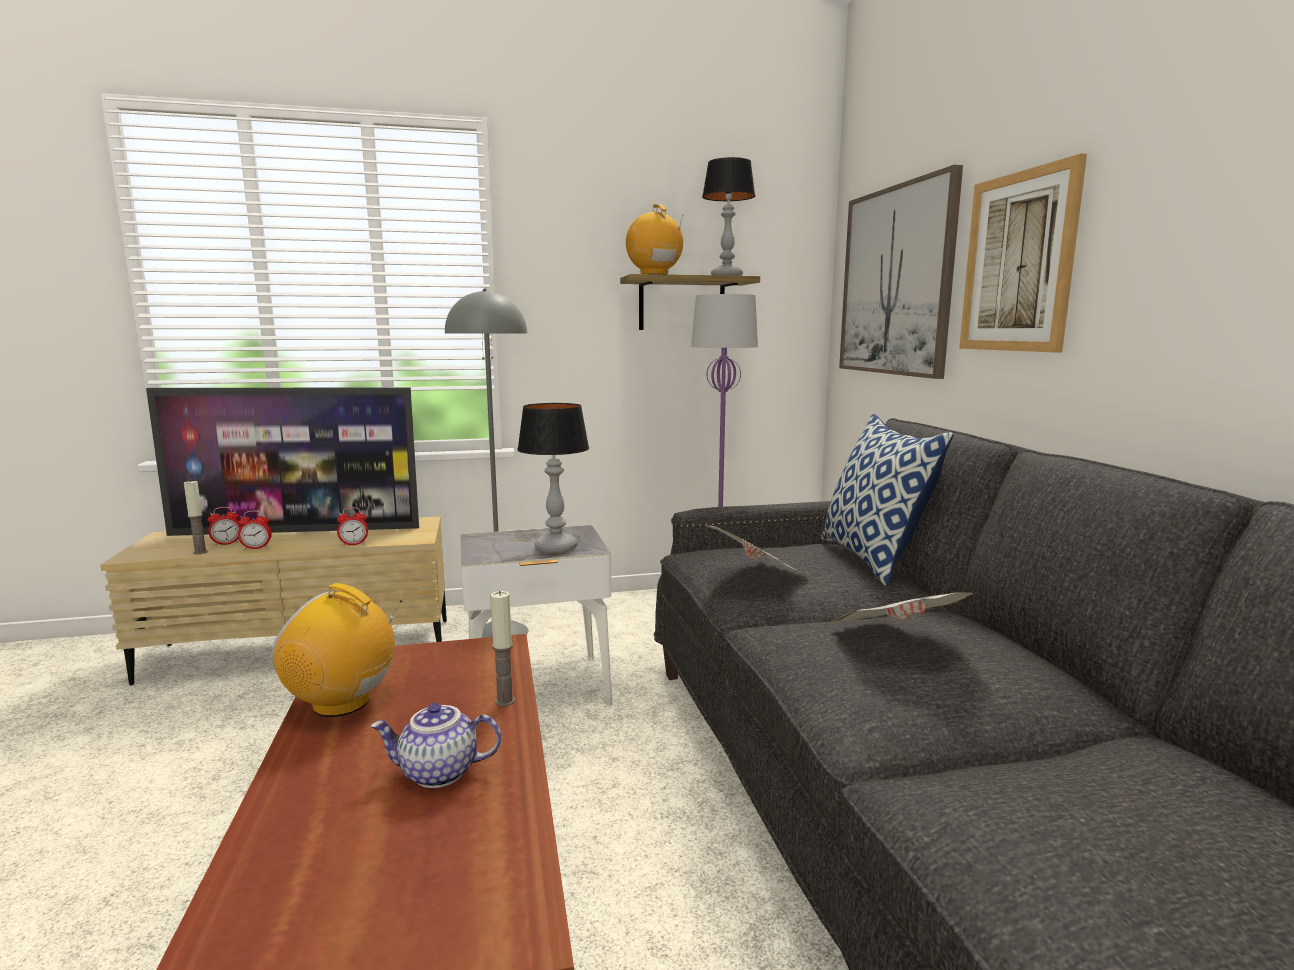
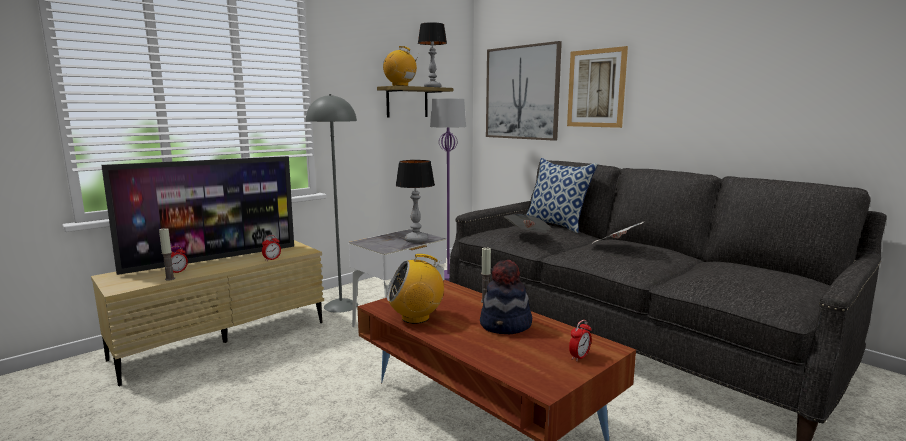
camera: 30 degrees left, 0 degrees up
alarm clock [238,510,272,550] -> alarm clock moved to [569,320,591,361]
teapot [370,703,501,788] -> hat [480,260,532,334]

